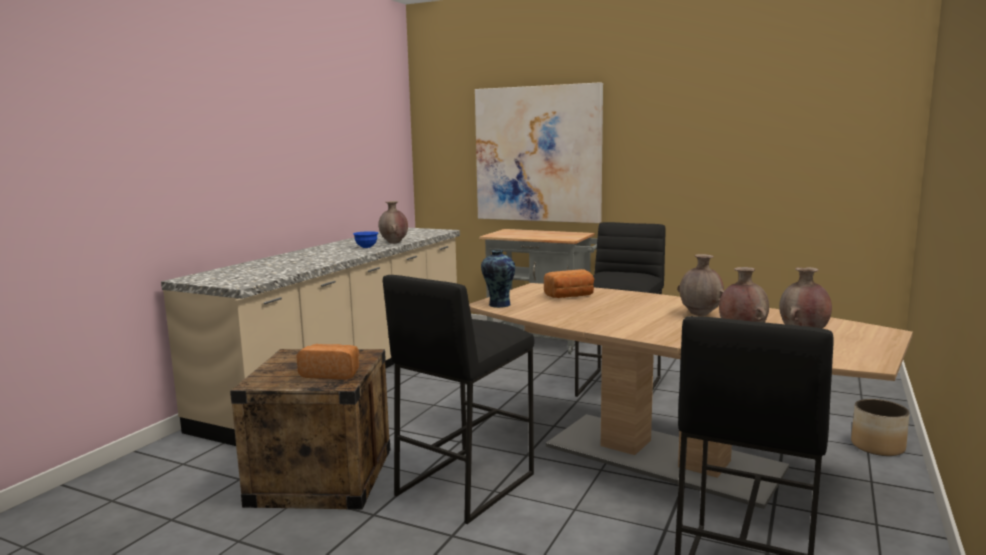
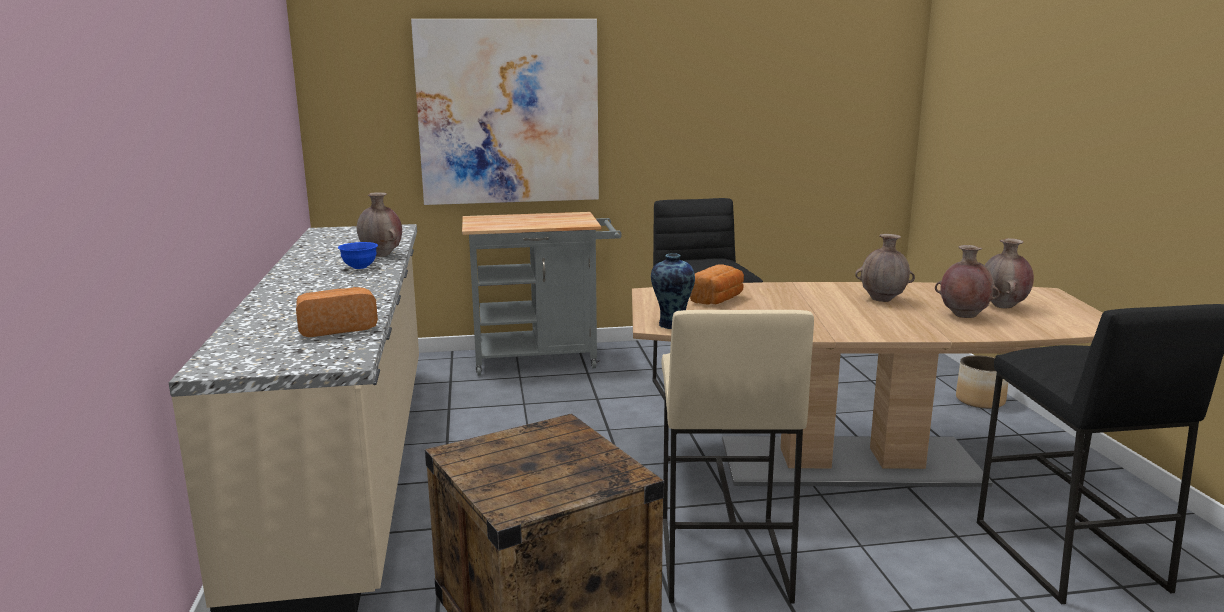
camera: 35 degrees left, 5 degrees up
bread [296,344,359,380] -> bread moved to [296,287,378,337]
black stool [383,275,534,524] -> beige stool [661,310,814,603]

